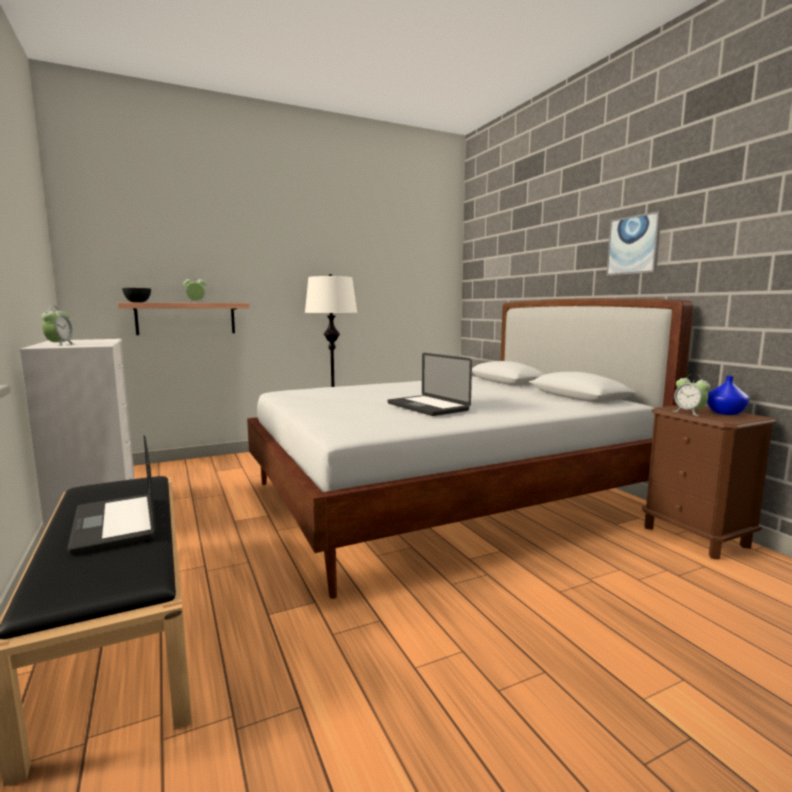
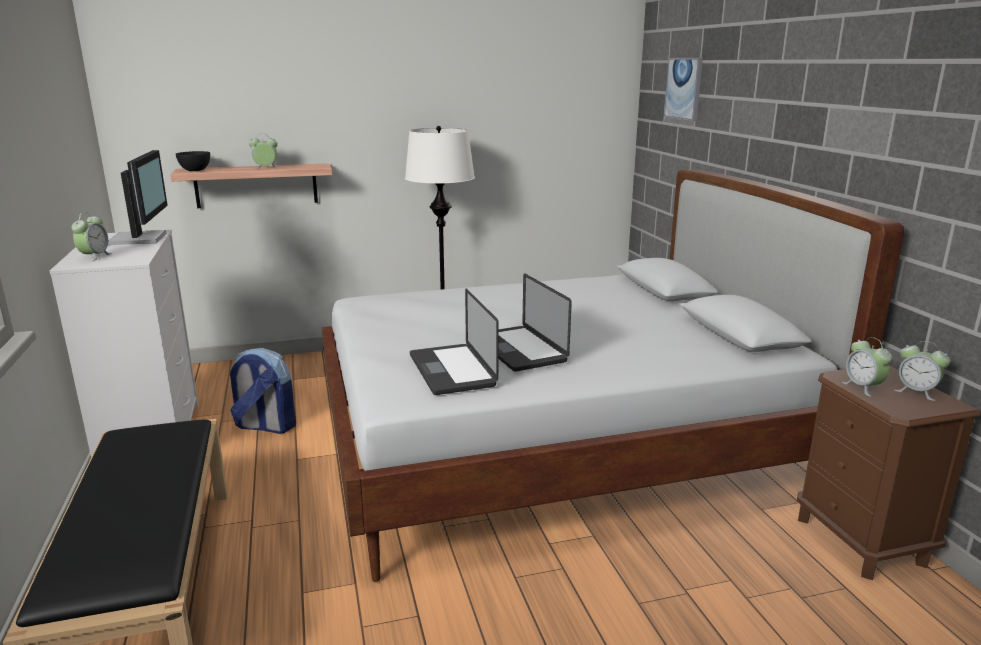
camera: 10 degrees right, 10 degrees up
laptop [67,435,156,555] -> laptop moved to [410,289,499,395]
picture [606,211,662,276] -> picture moved to [664,58,703,121]
blue vase [707,376,749,415] -> alarm clock [894,341,951,401]
none -> monitor [108,150,168,245]
none -> backpack [230,348,296,434]

